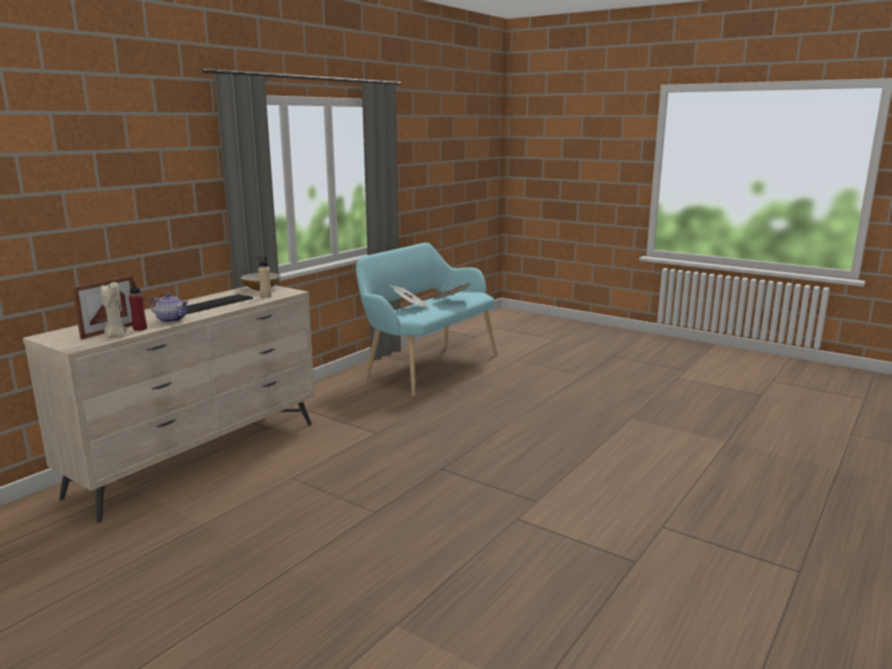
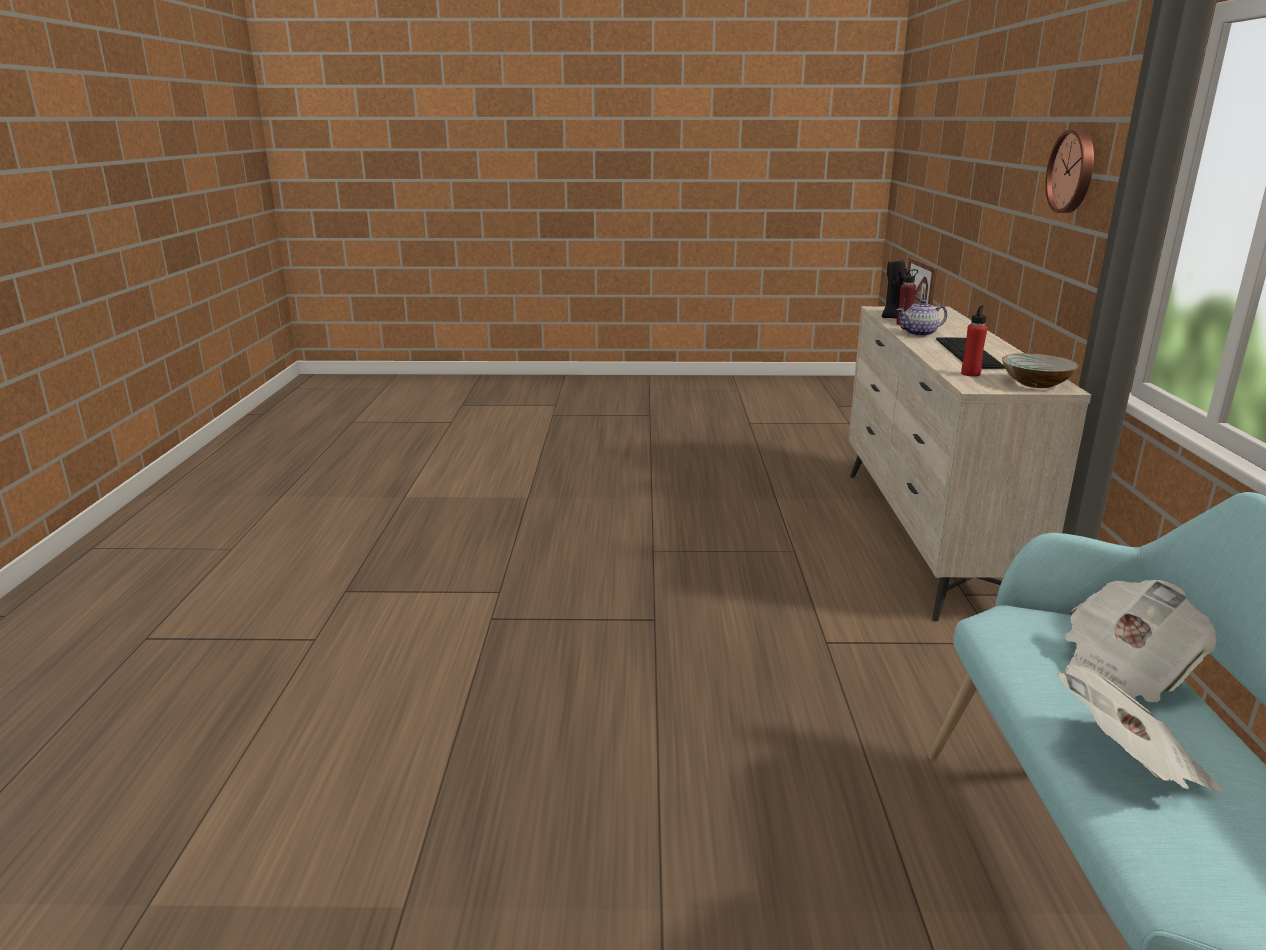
camera: 145 degrees right, 5 degrees up
beige candle [101,282,127,338] -> black candle [882,261,905,319]
beige bottle [257,256,272,298] -> red bottle [961,305,987,377]
none -> wall clock [1045,129,1094,213]

